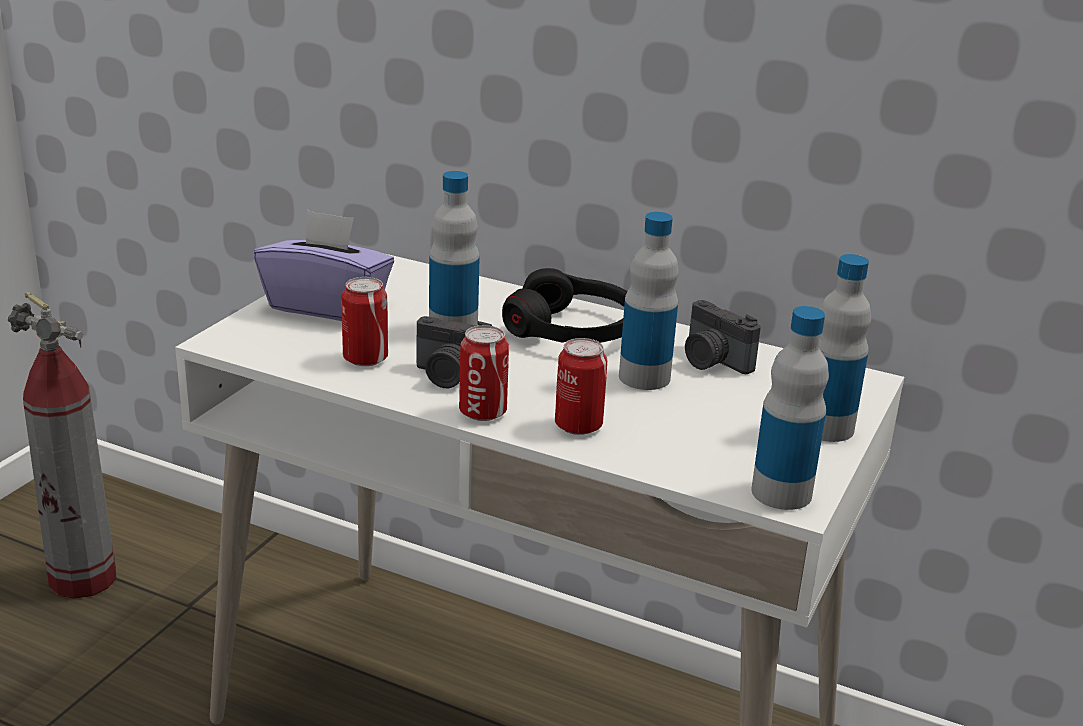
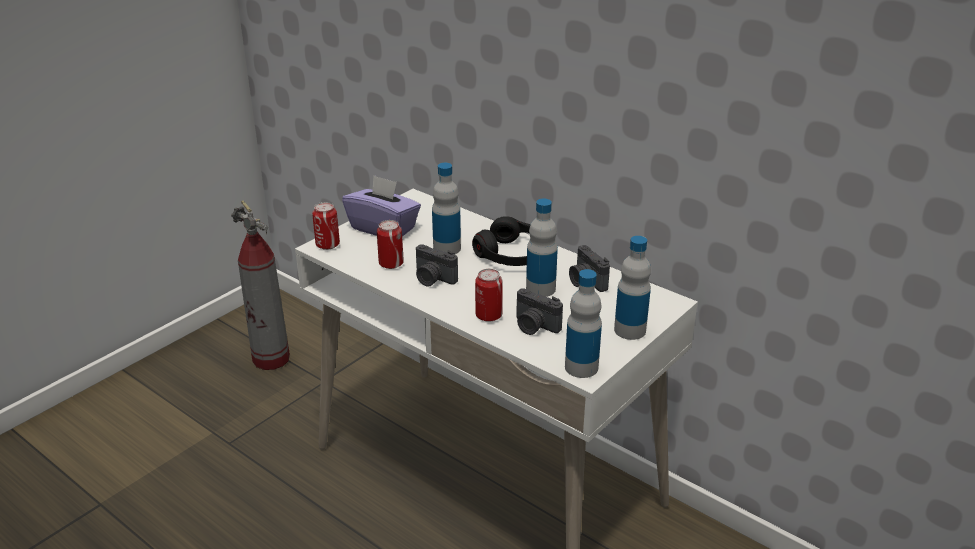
camera: 15 degrees right, 5 degrees up
can [459,325,509,421] -> can moved to [312,202,340,250]
none -> camera [516,288,563,335]

